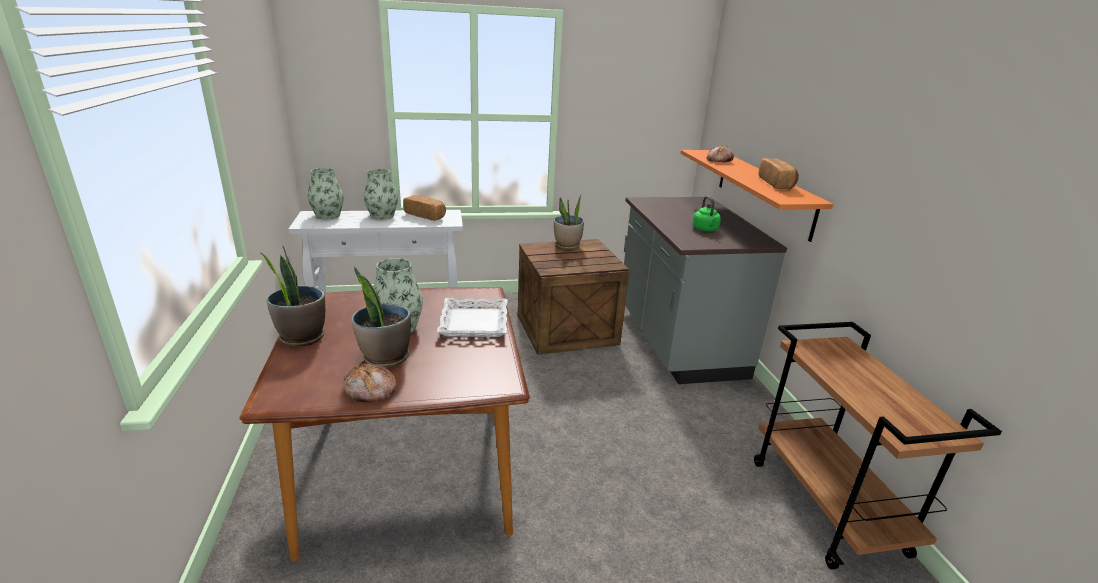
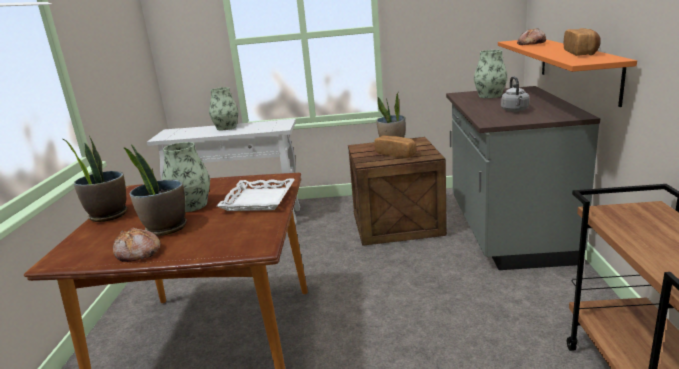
camera: 15 degrees right, 5 degrees down
vase [308,168,344,219] -> vase moved to [474,50,508,98]
bread [403,195,446,221] -> bread moved to [374,135,417,158]
green kettle [693,196,721,231] -> grey kettle [501,76,530,112]

